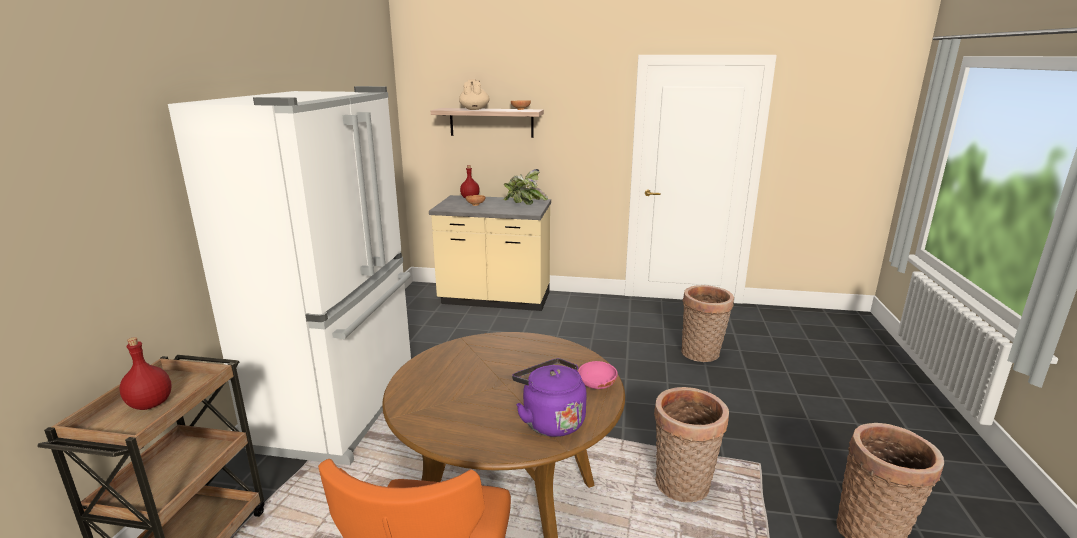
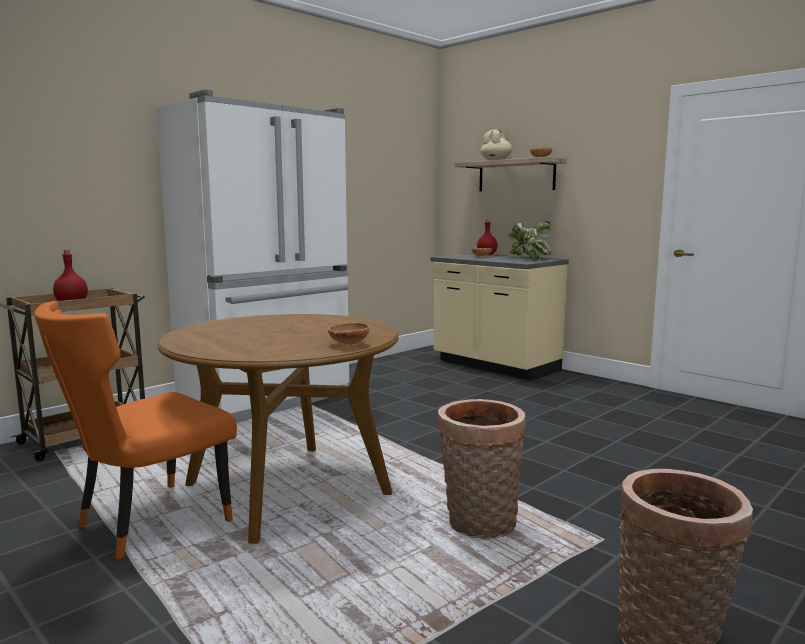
camera: 35 degrees right, 10 degrees down
purple kettle [512,358,587,437] -> none
pink bowl [578,361,618,389] -> brown bowl [328,323,369,346]
basket [681,285,734,362] -> none

